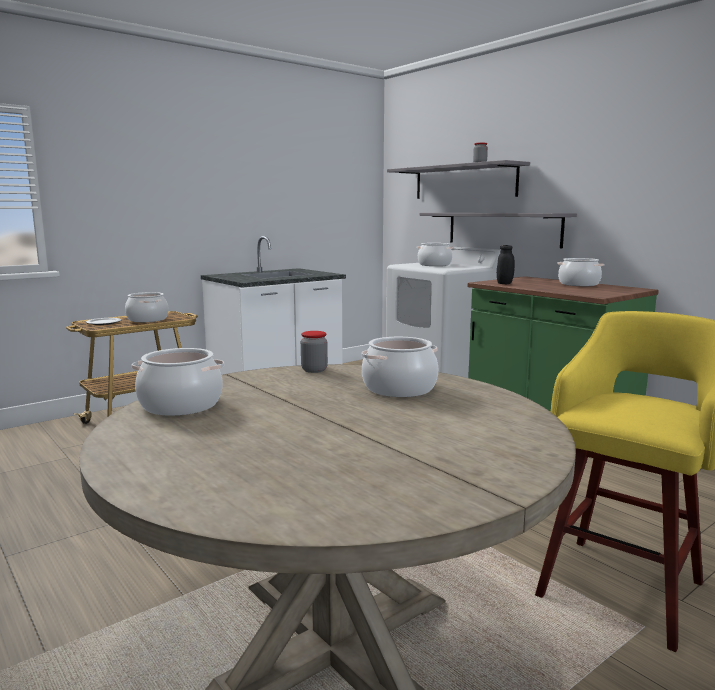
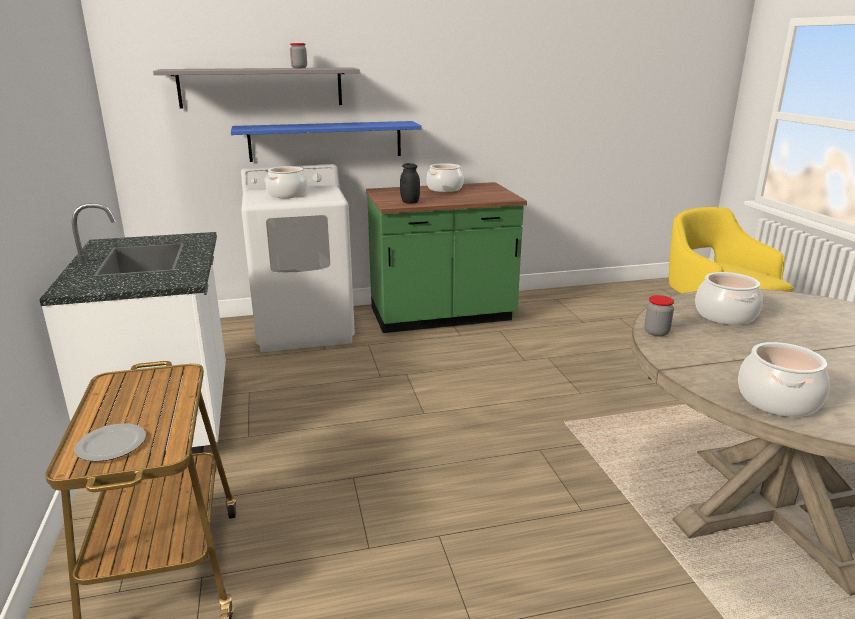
camera: 65 degrees left, 10 degrees up
cooking pot [125,292,169,322] -> none
grey shelf [420,213,577,248] -> blue shelf [231,121,422,162]

